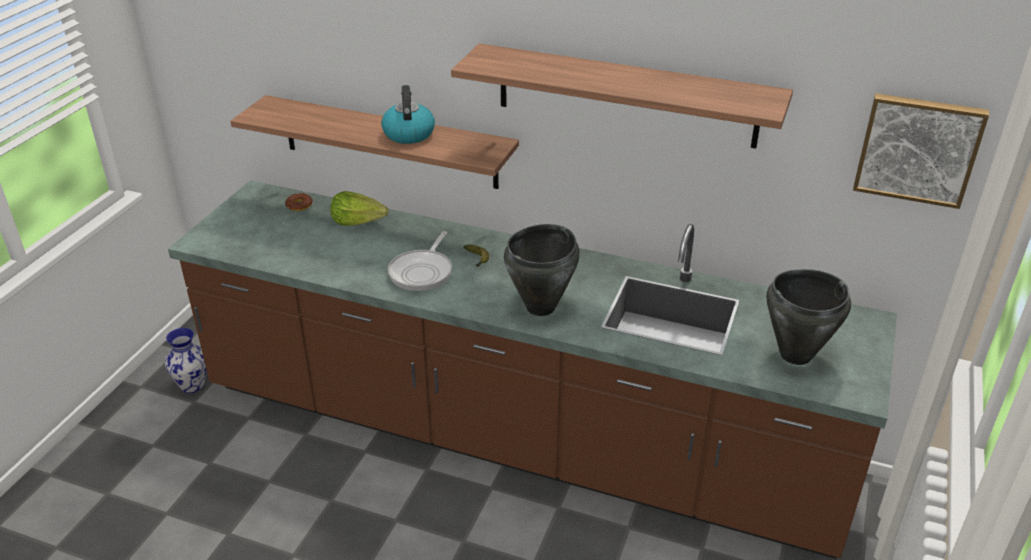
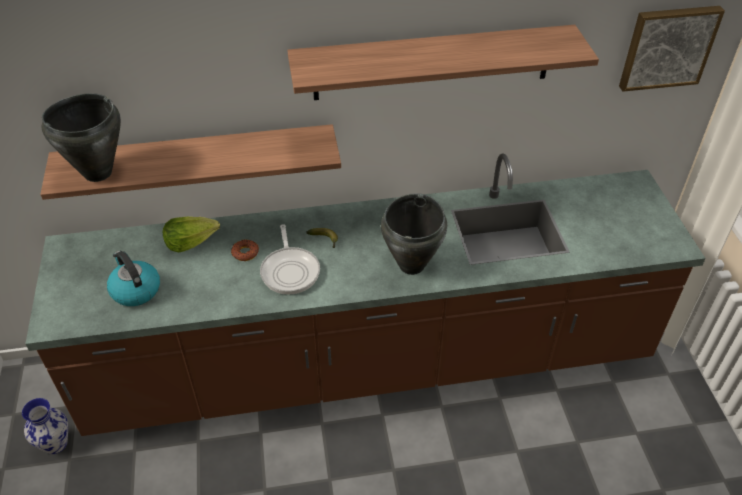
camera: 30 degrees left, 10 degrees up
donut [285,193,313,211] -> donut moved to [231,239,259,261]
kettle [381,85,435,144] -> kettle moved to [107,251,160,306]
black cooking pot [766,269,851,365] -> black cooking pot moved to [42,93,121,182]

